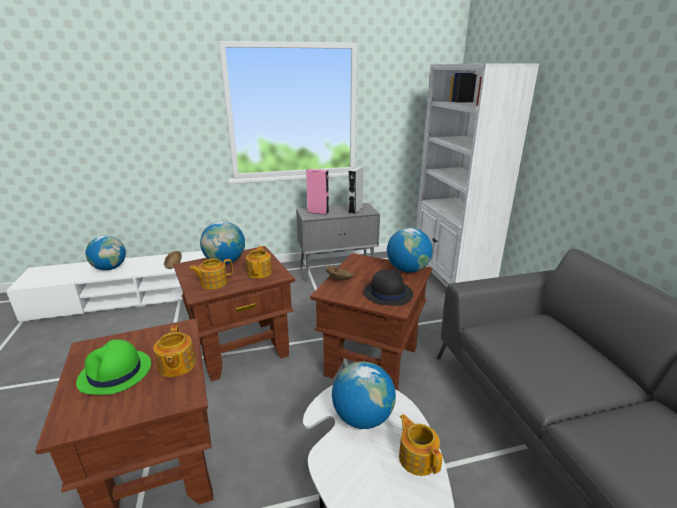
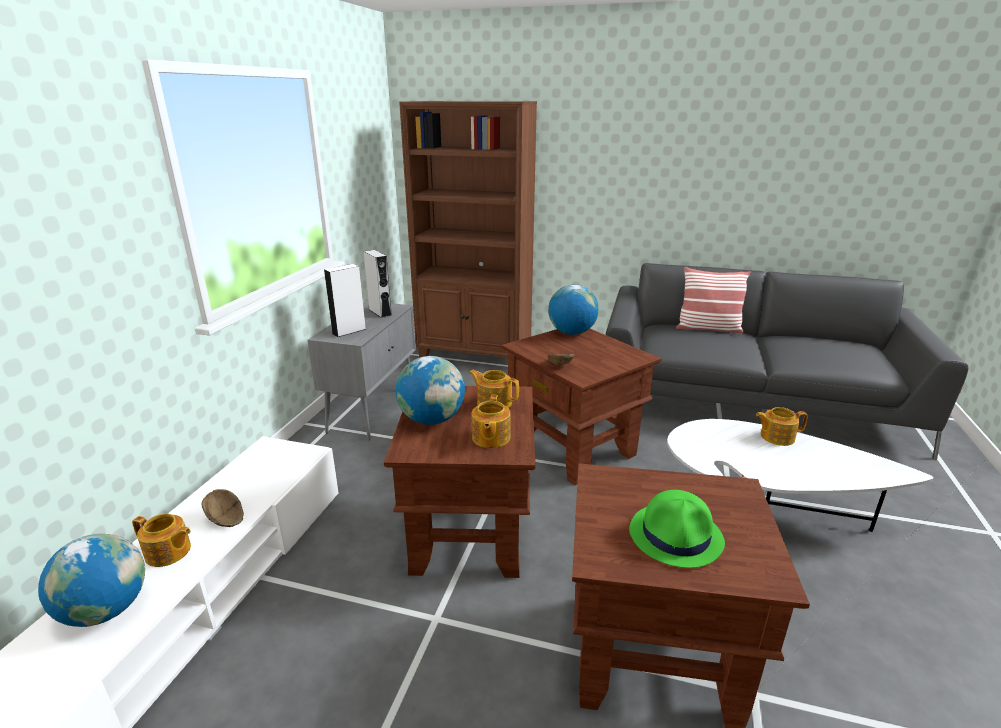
camera: 60 degrees left, 0 degrees up
teapot [153,325,196,377] -> teapot moved to [132,514,191,567]
pink speaker [306,169,329,215] -> white speaker [324,264,366,337]
globe [332,361,396,429] -> none
black hat [364,269,413,306] -> none
white bookcase [416,63,539,284] -> brown bookcase [399,101,537,358]
none -> pillow [676,267,750,333]

